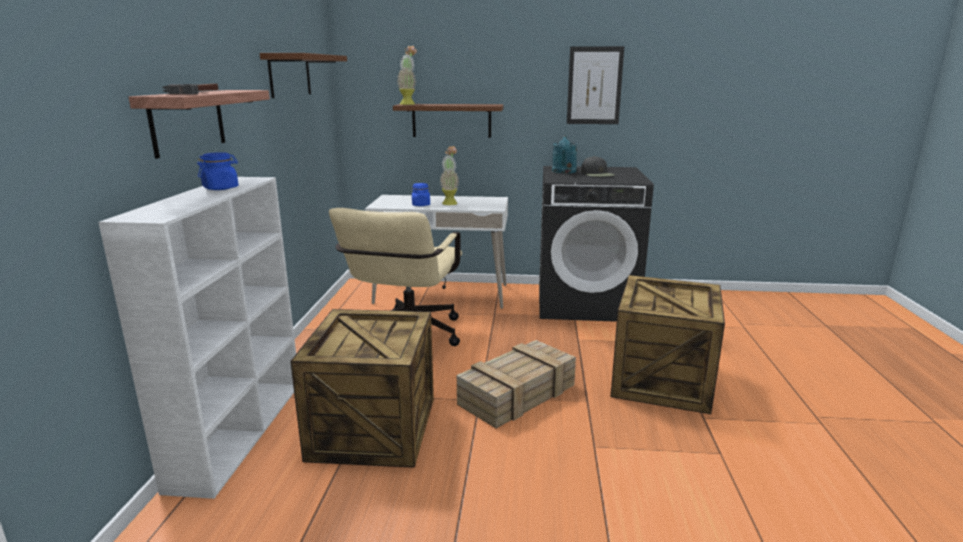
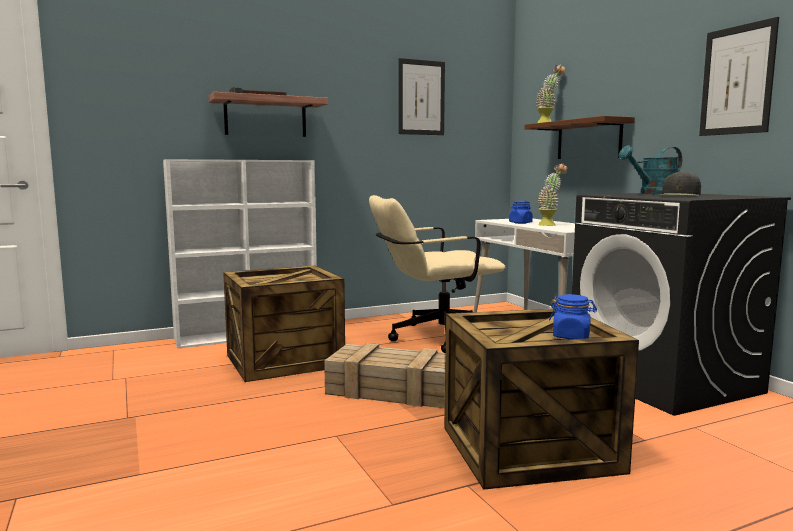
camera: 60 degrees right, 10 degrees down
blue jar [197,152,238,190] -> blue jar moved to [549,294,597,339]
brown shelf [260,53,347,98] -> picture [398,58,445,135]

